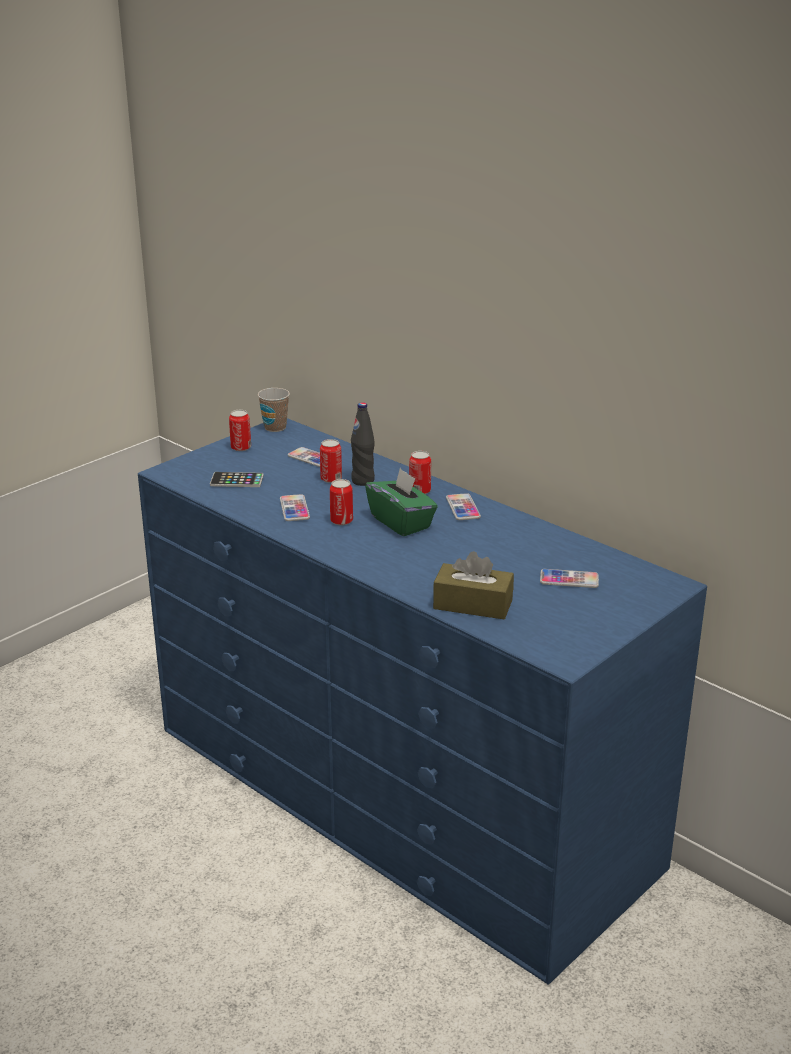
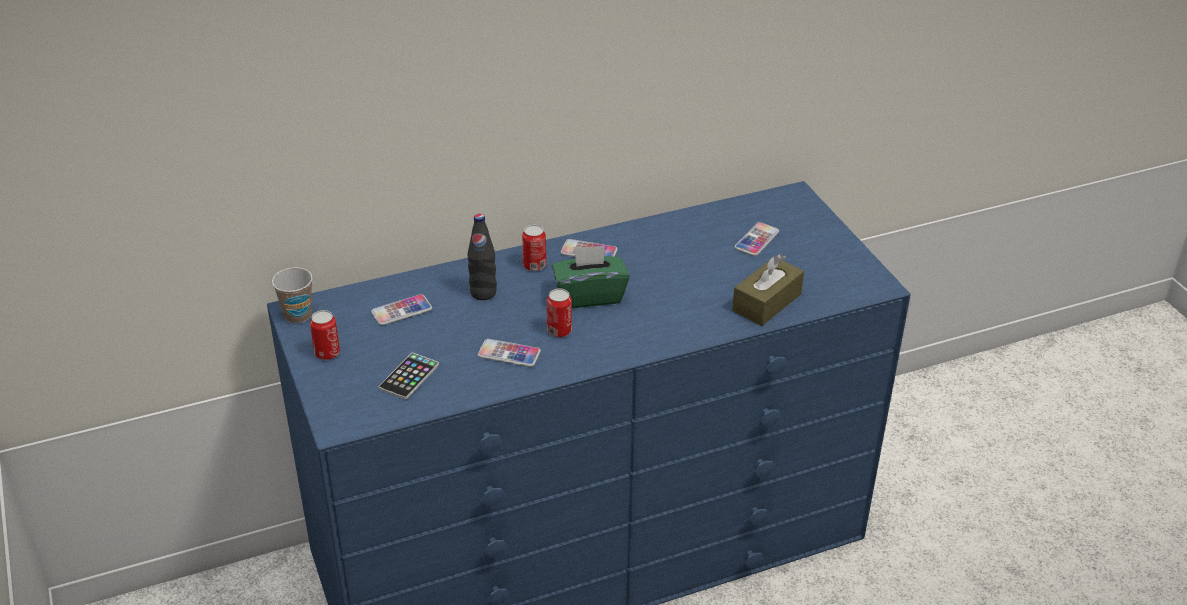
camera: 65 degrees left, 10 degrees up
can [320,439,342,483] -> none

